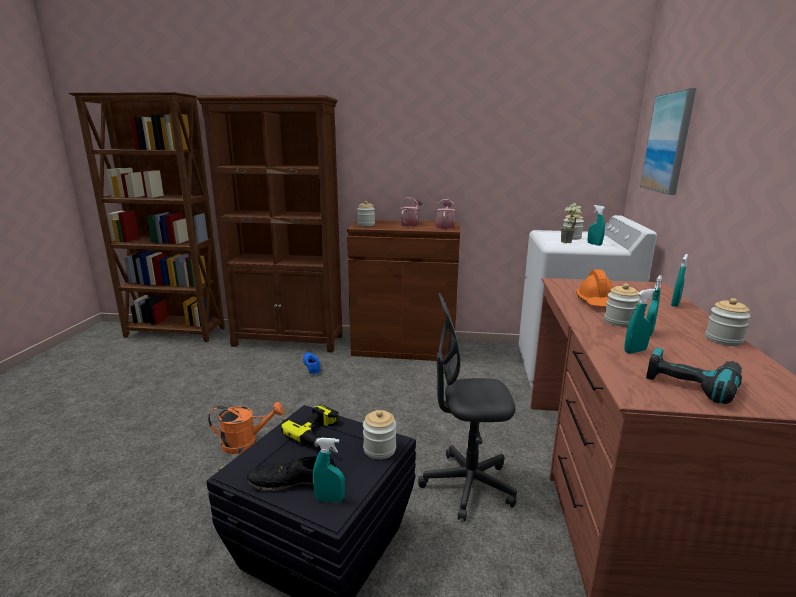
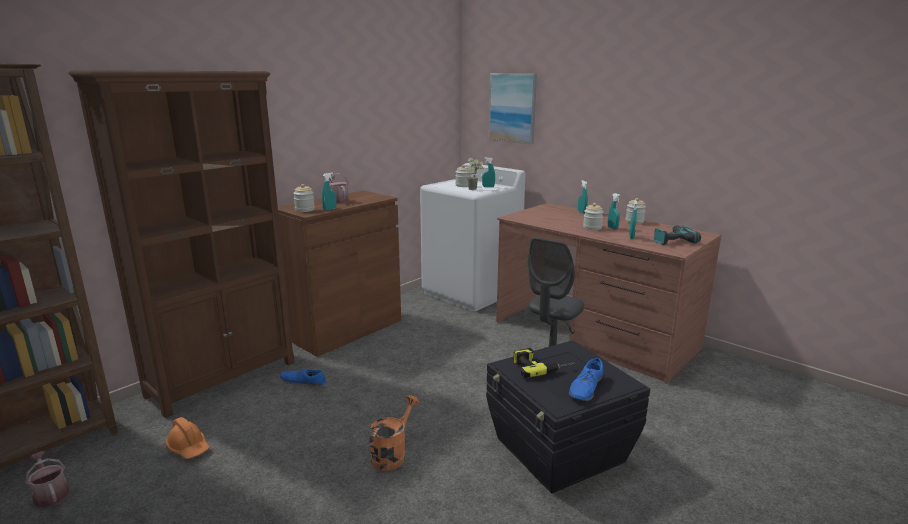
camera: 55 degrees left, 0 degrees up
black shoe [247,455,336,491] -> blue shoe [569,358,603,401]
turquoise spray bottle [313,438,345,502] -> turquoise spray bottle moved to [322,173,336,211]
jar [363,410,396,459] -> none
watering can [435,199,456,229] -> watering can moved to [25,451,69,508]
orange hard hat [576,269,613,307] -> orange hard hat moved to [166,417,210,459]

